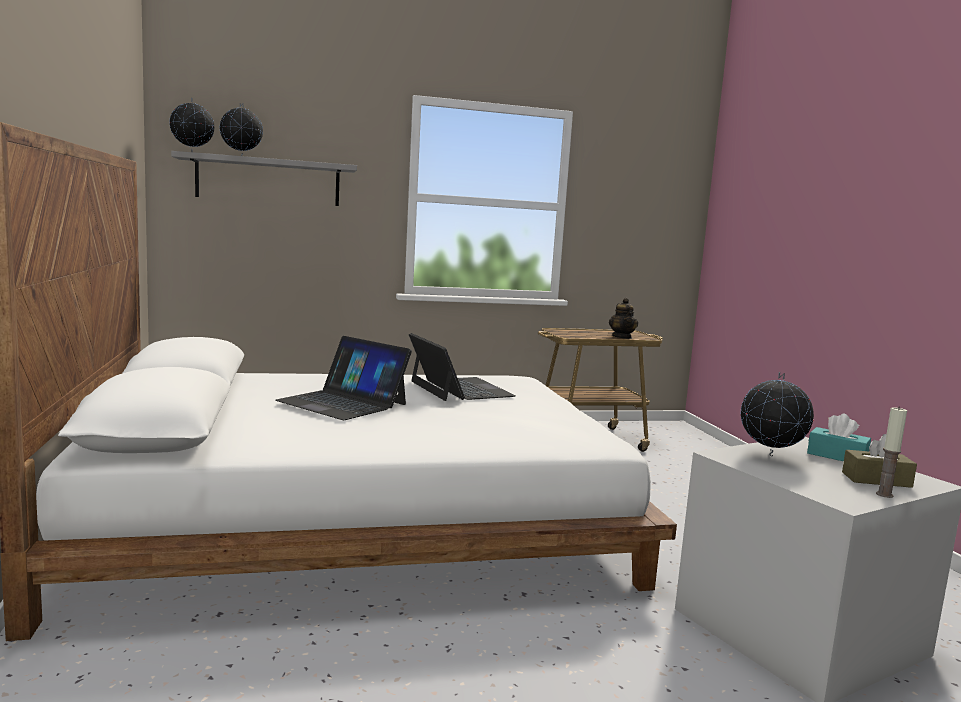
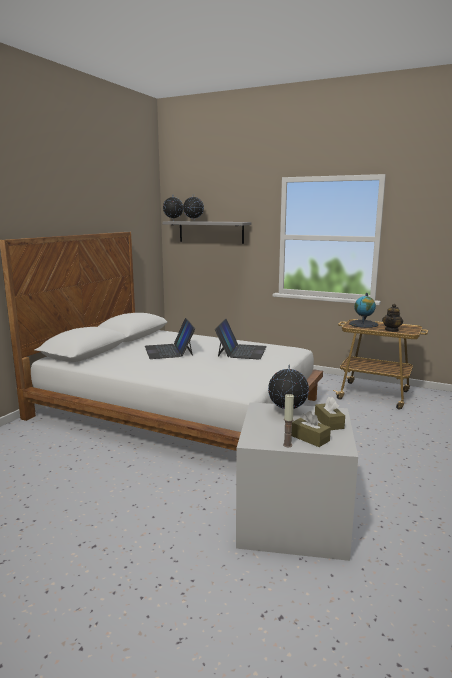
camera: 40 degrees right, 5 degrees up
turquoise tissue box [807,414,871,461] -> brown tissue box [315,397,345,430]
none -> globe [349,293,378,328]

